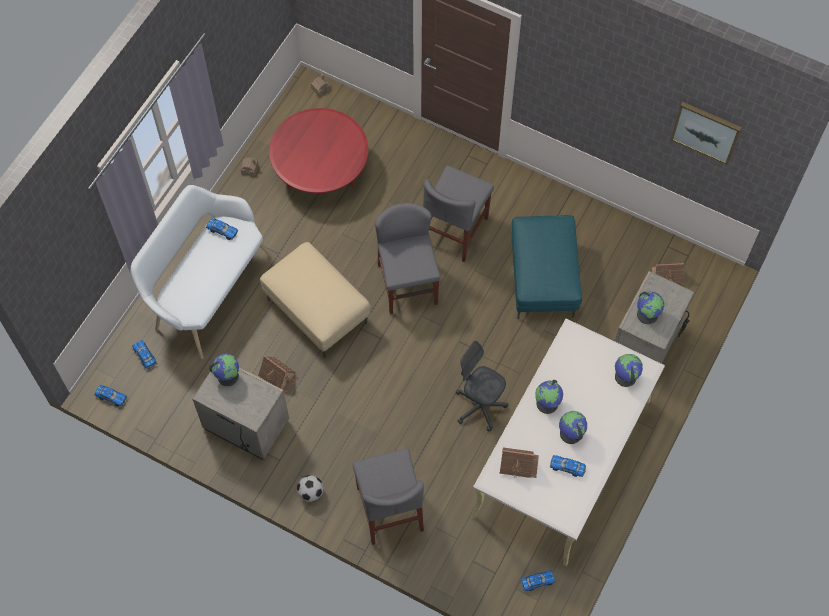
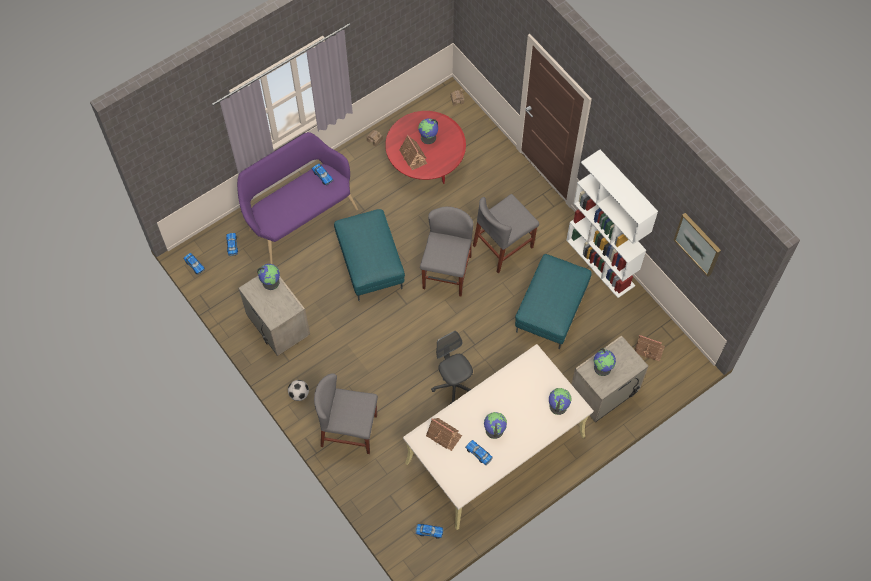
camera: 25 degrees right, 0 degrees up
white bench [131,185,271,359] -> purple bench [237,132,358,264]
toy house [258,356,299,394] -> toy house moved to [399,135,428,170]
beige ottoman [260,242,371,358] -> turquoise ottoman [334,209,405,301]
grey chair [353,448,424,545] -> grey chair turned 90 degrees clockwise [314,373,378,454]
globe [535,380,563,414] -> globe moved to [418,118,438,144]
none -> white bookcase [566,150,658,298]

